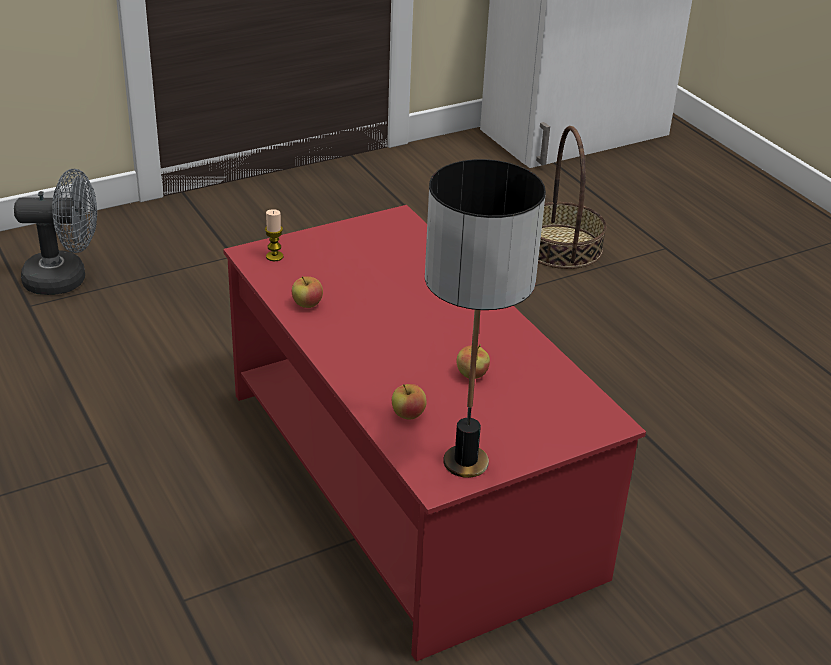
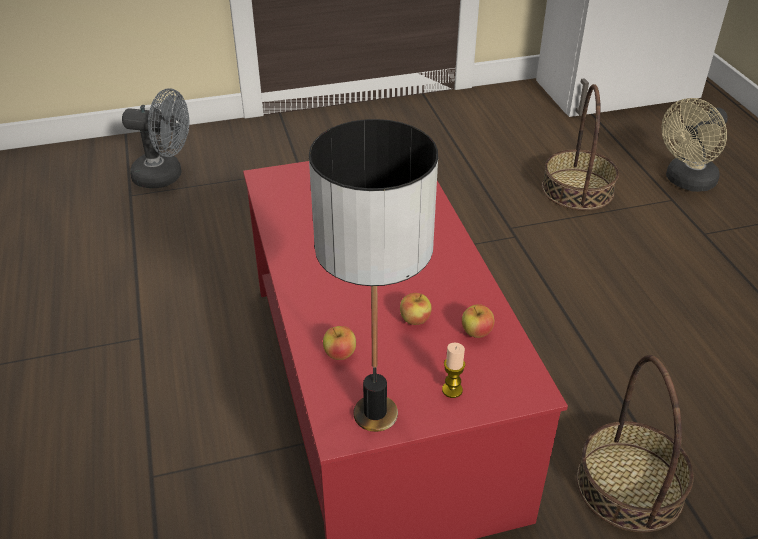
camera: 15 degrees right, 5 degrees up
candle [265,209,284,261] -> candle moved to [442,343,465,398]
apple [292,276,323,308] -> apple moved to [461,304,494,338]
none -> basket [577,355,693,533]
none -> beige fan [662,98,728,192]

